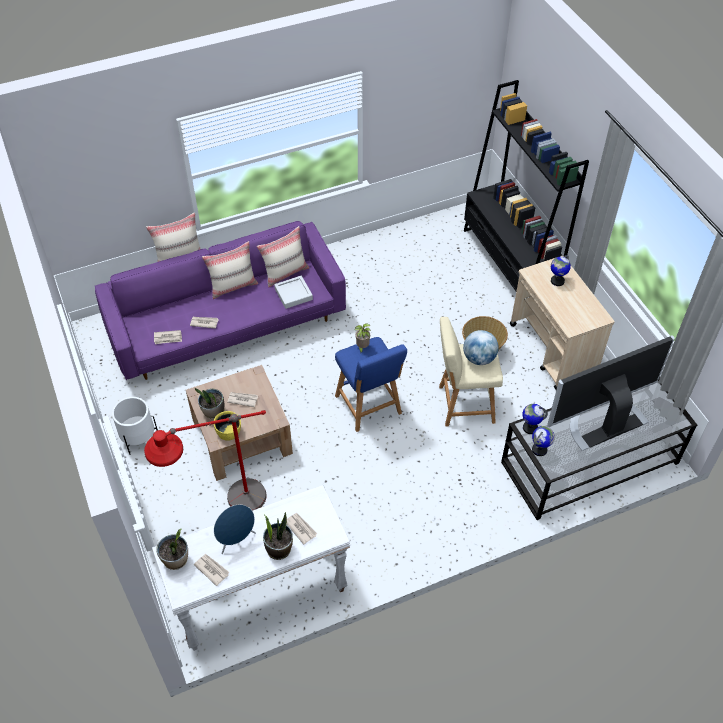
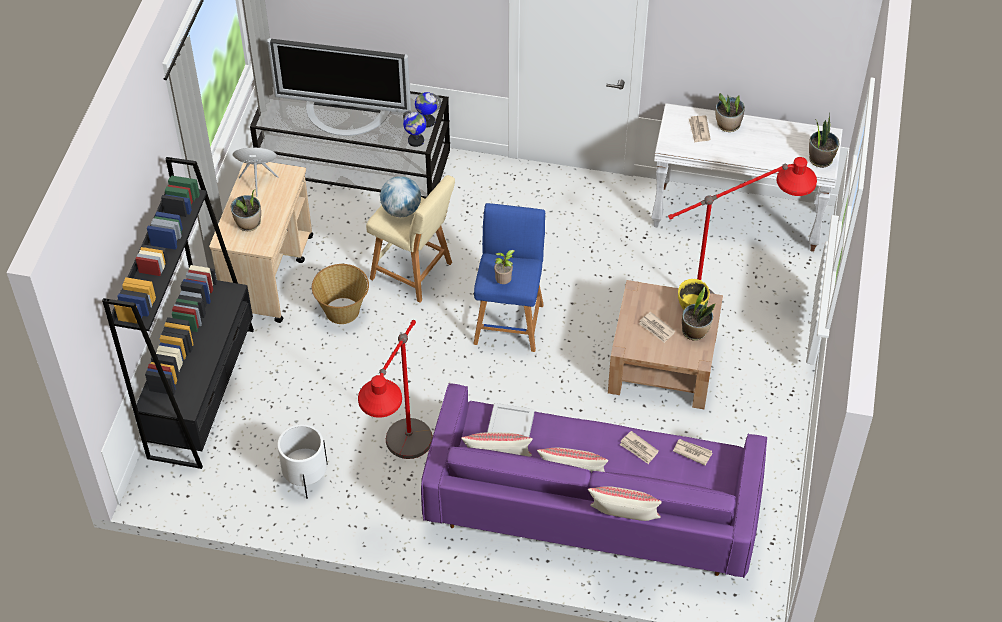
camera: 145 degrees left, 0 degrees up
white planter [112,397,158,455] -> white planter moved to [277,424,328,499]
newspaper [194,554,230,586] -> none
blue speaker [214,505,256,554] -> blue speaker moved to [233,148,278,197]
globe [551,255,571,286] -> potted plant [231,189,261,231]
none -> red floor lamp [358,320,433,459]

